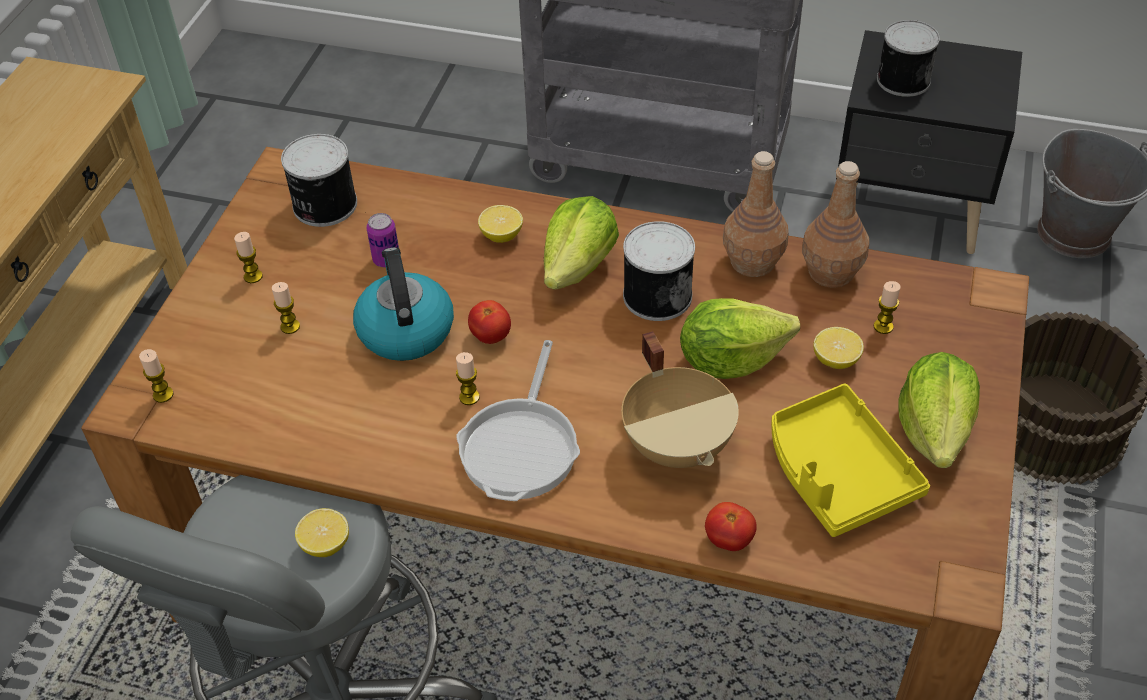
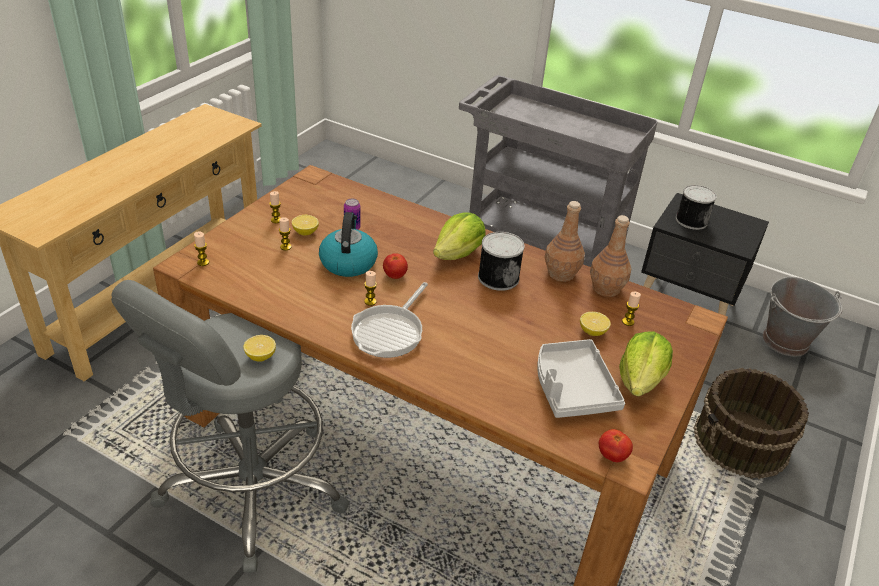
camera: 10 degrees right, 10 degrees down
can [281,134,357,227] -> none
lemon [478,205,523,243] -> lemon moved to [292,215,319,236]
beige cooking pot [621,331,739,468] -> none
lettuce [680,298,800,379] -> none
tomato [705,502,757,551] -> tomato moved to [599,429,633,462]
yellow tray [771,384,930,537] -> grey tray [537,339,625,418]

